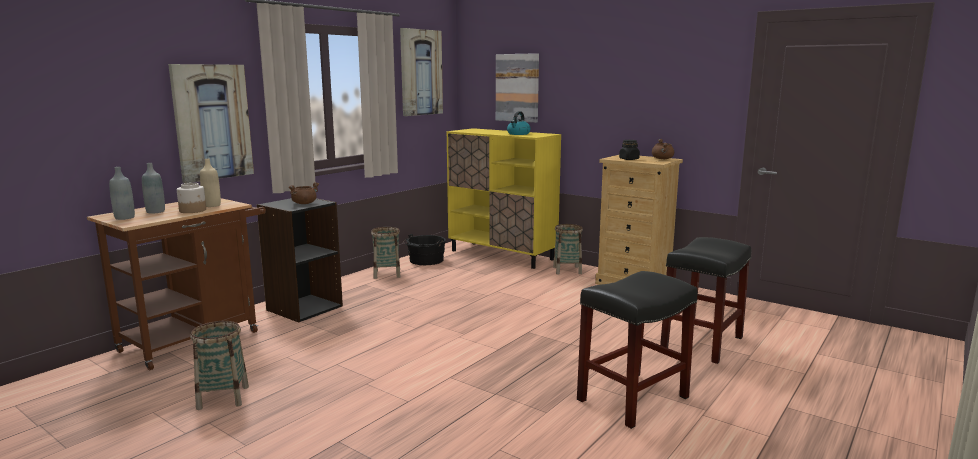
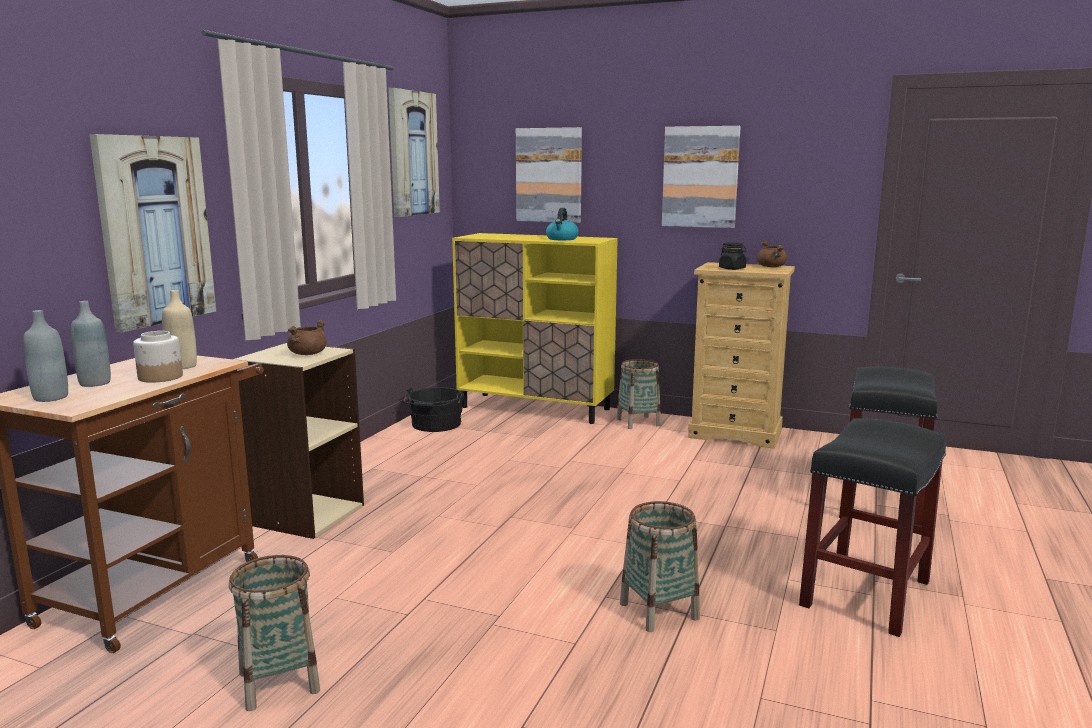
camera: 15 degrees left, 0 degrees up
black bookcase [257,198,343,323] -> beige bookcase [233,343,364,539]
basket [371,227,400,279] -> basket moved to [620,501,700,632]
none -> picture [662,126,741,228]

